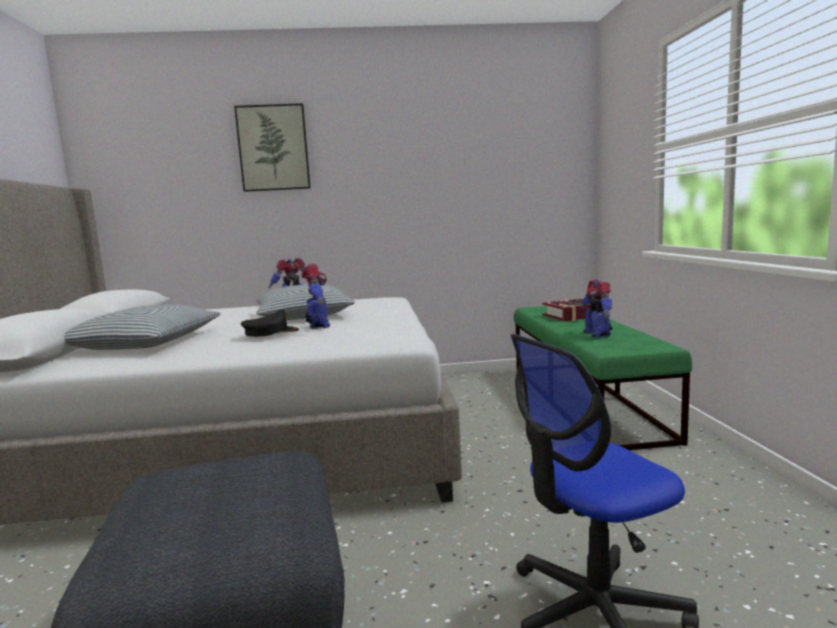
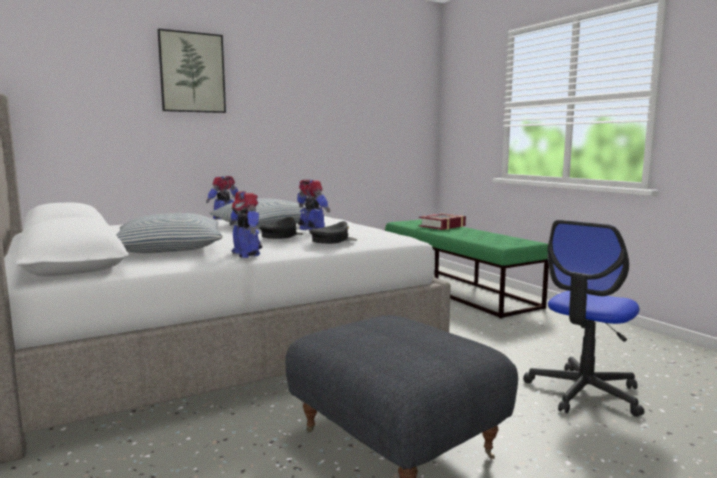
camera: 25 degrees left, 0 degrees up
toy robot [581,280,613,338] -> toy robot moved to [229,191,262,258]
none -> black cap [309,221,357,244]

